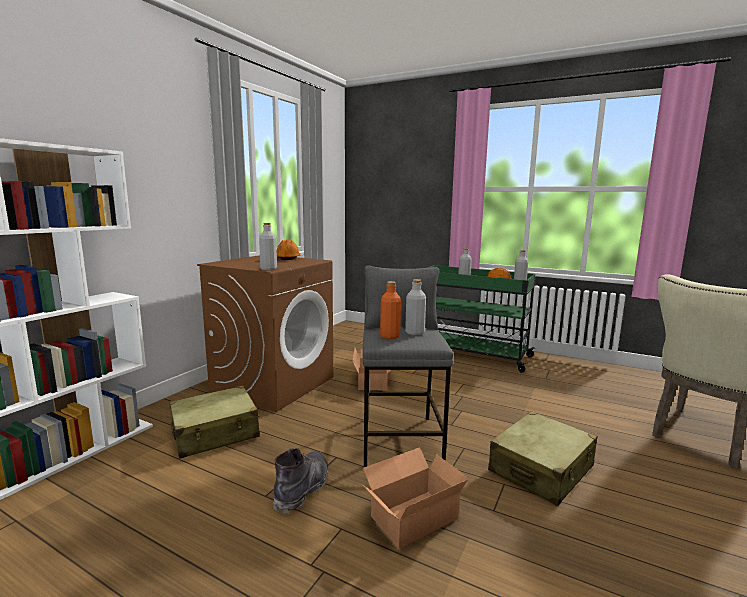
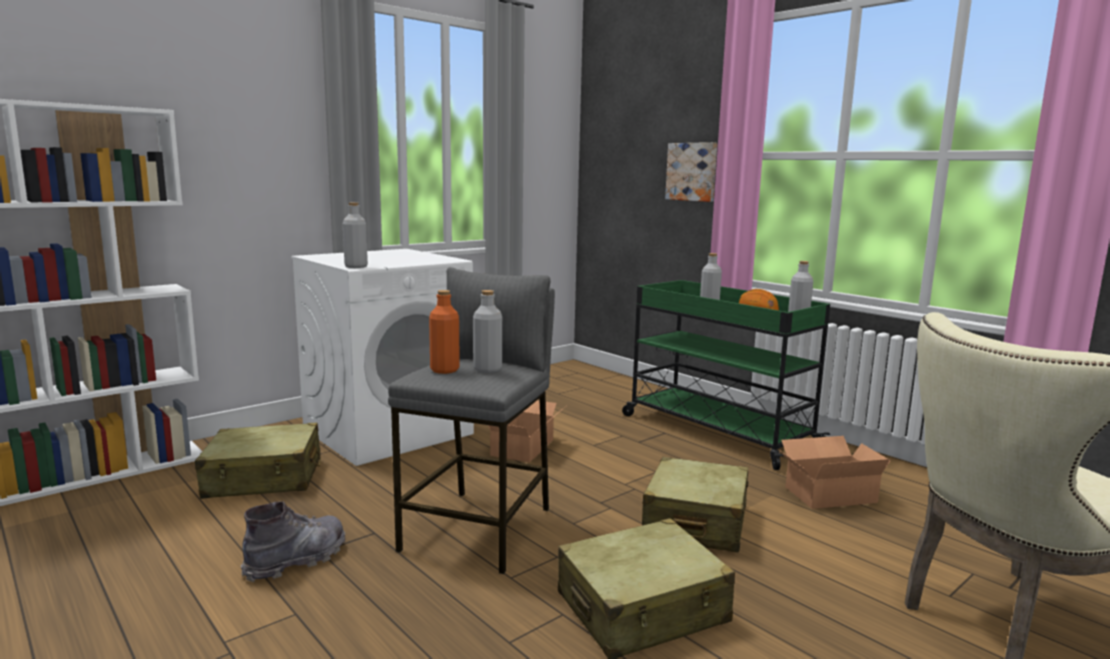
camera: 20 degrees right, 0 degrees up
brown washing machine [197,255,333,412] -> white washing machine [291,249,474,466]
orange hard hat [277,239,301,260] -> none
cardboard box [362,447,468,548] -> cardboard box moved to [779,436,891,509]
none -> beige suitcase [642,457,749,552]
none -> picture [665,142,717,202]

